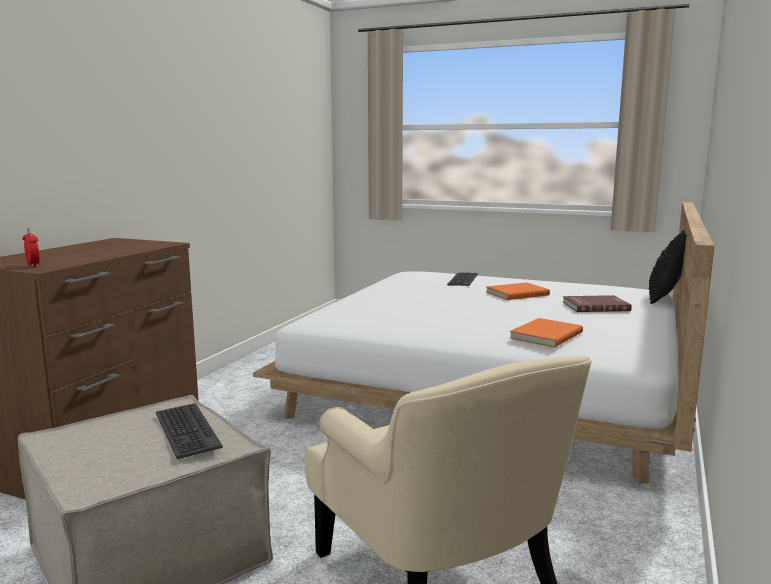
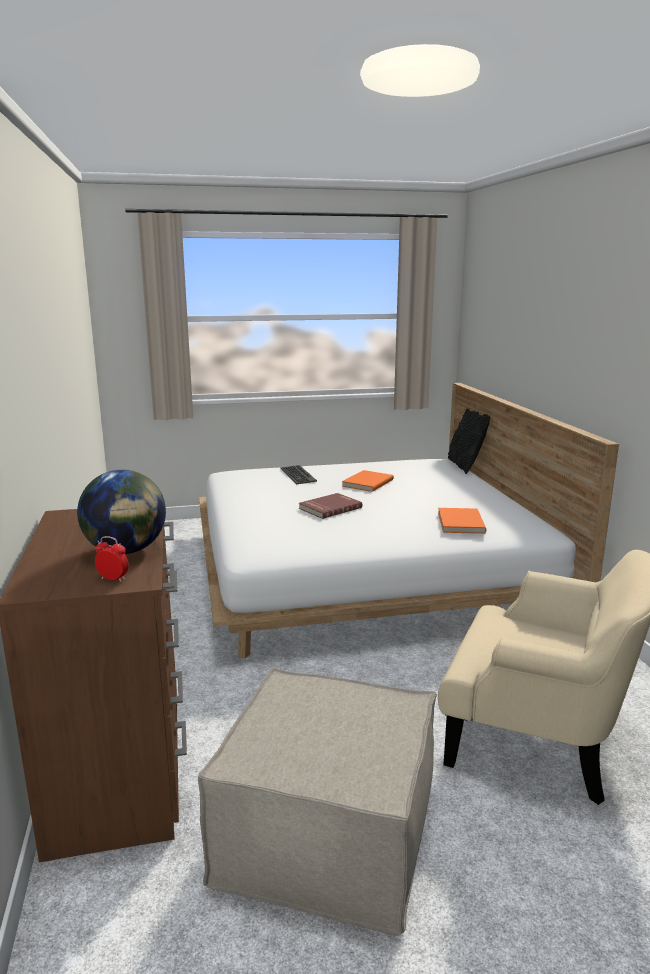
camera: 35 degrees left, 5 degrees up
keyboard [156,403,223,459] -> none
red book [563,295,632,312] -> red book moved to [299,493,362,519]
none -> globe [77,470,166,554]

